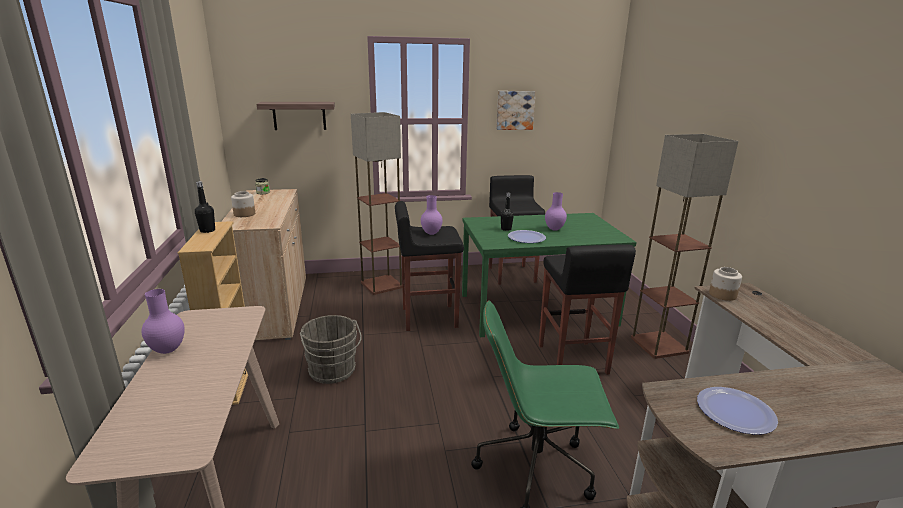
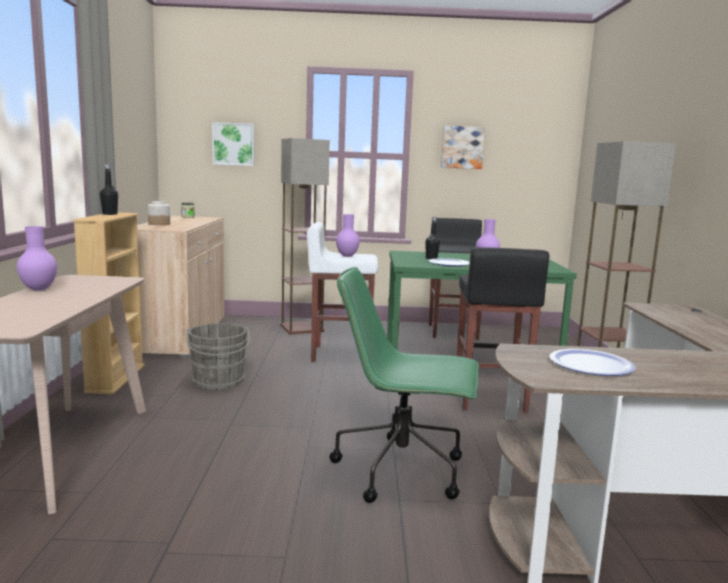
camera: 10 degrees right, 10 degrees down
shelf [257,102,335,130] -> picture [212,122,254,166]
black stool [395,201,464,331] -> white stool [307,222,378,362]
jar [709,267,742,301] -> none

